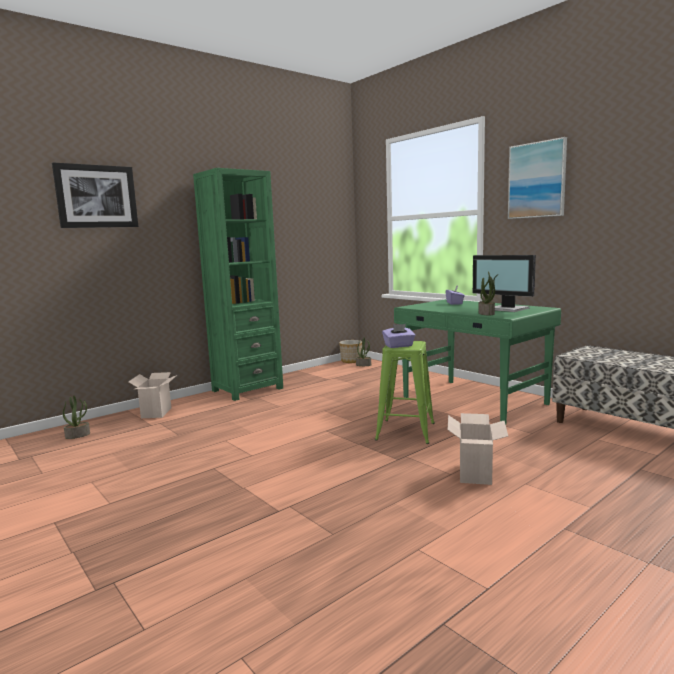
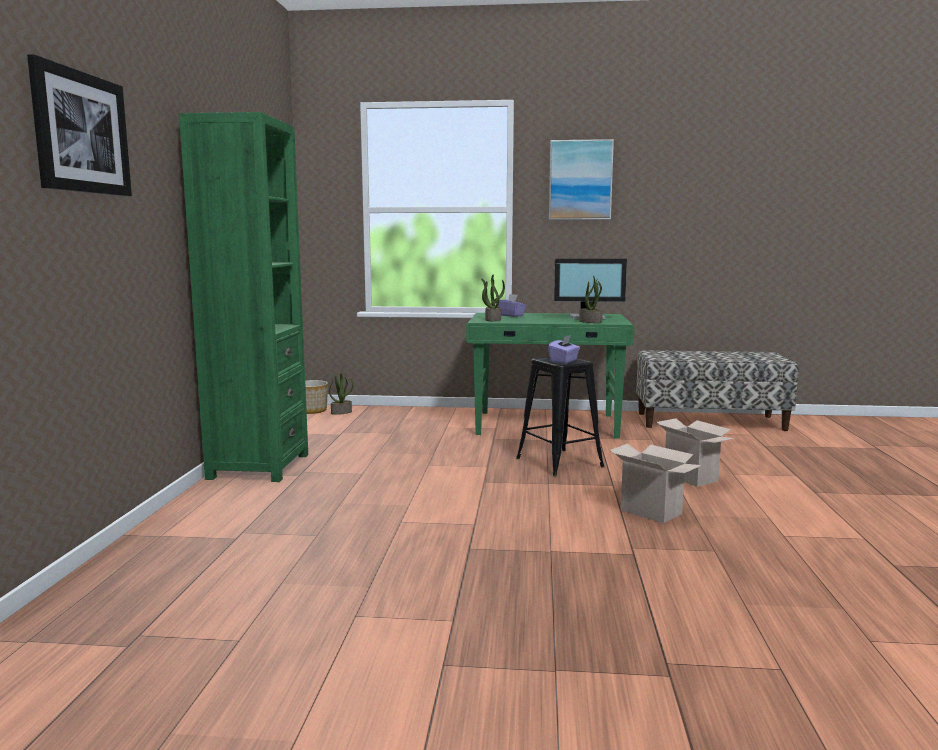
camera: 45 degrees left, 0 degrees up
potted plant [63,395,90,439] -> potted plant moved to [481,275,505,321]
cardboard box [129,372,177,418] -> cardboard box moved to [609,444,702,523]
green stool [375,341,435,444] -> black stool [516,357,605,477]

